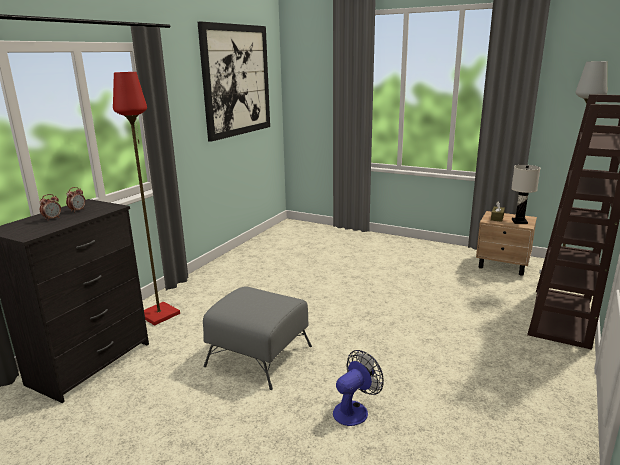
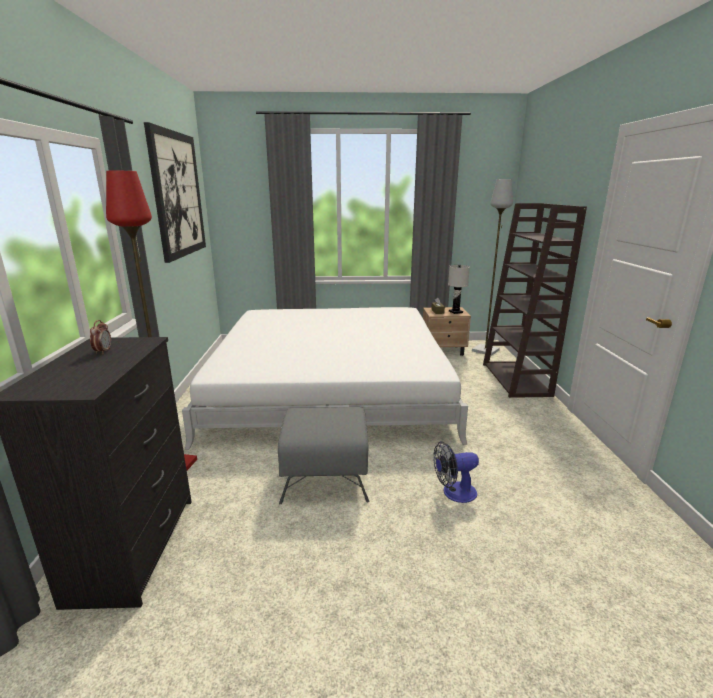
camera: 30 degrees left, 0 degrees up
alarm clock [39,194,61,221] -> none
fan [333,350,384,426] -> fan turned 120 degrees counterclockwise [433,441,479,503]
none -> white bed [182,307,468,450]

